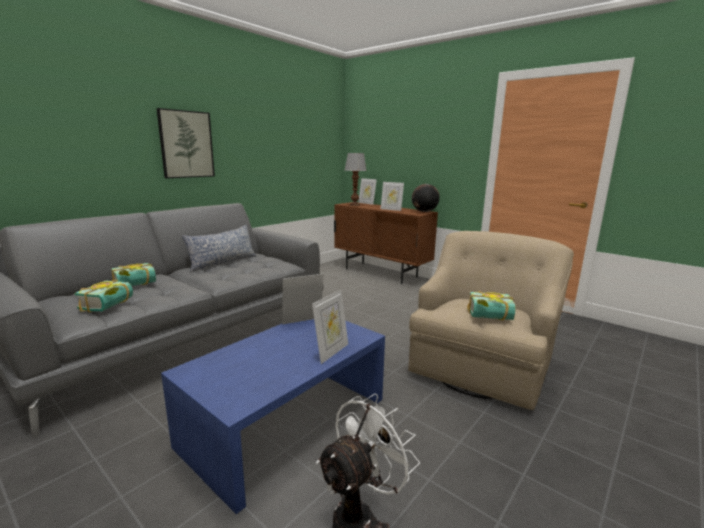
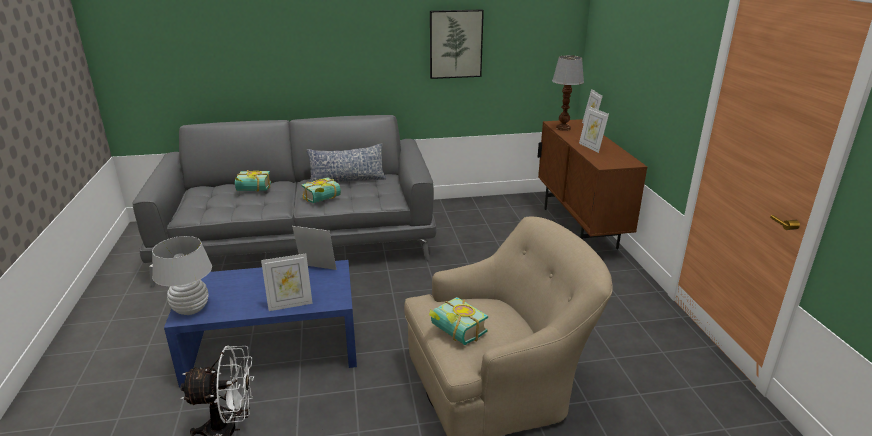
camera: 40 degrees right, 10 degrees up
book [74,280,133,313] -> book moved to [301,177,341,203]
picture [156,108,215,178] -> picture moved to [430,9,484,79]
globe [412,184,440,212] -> none
none -> white table lamp [152,236,212,315]

